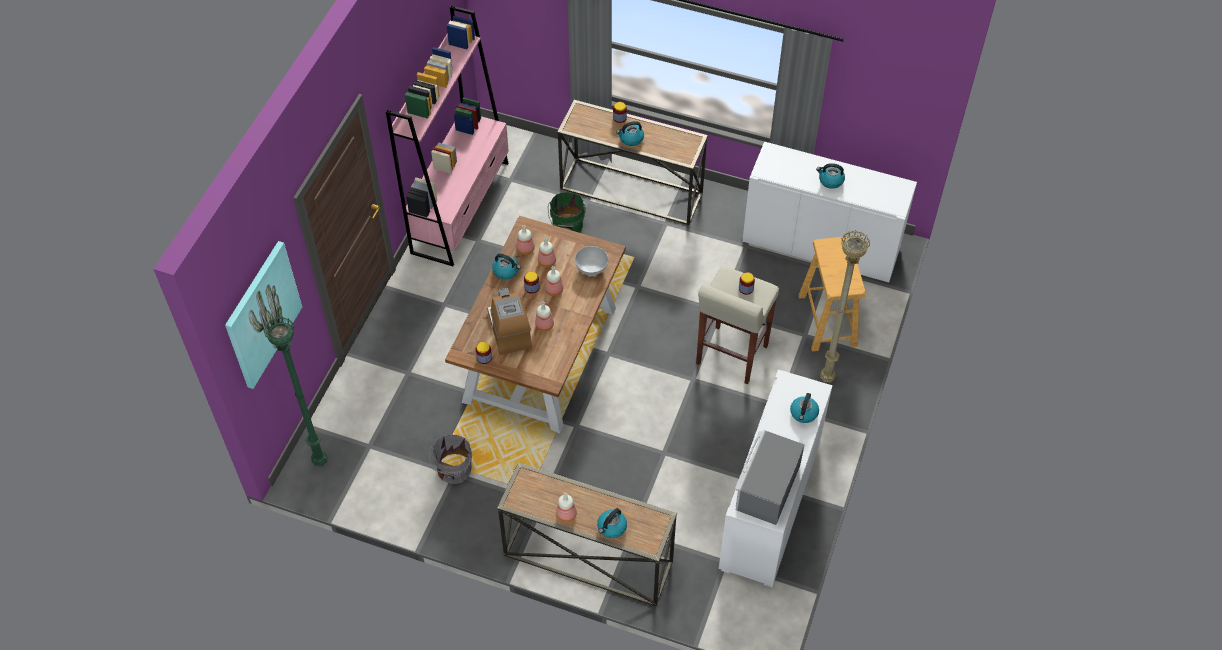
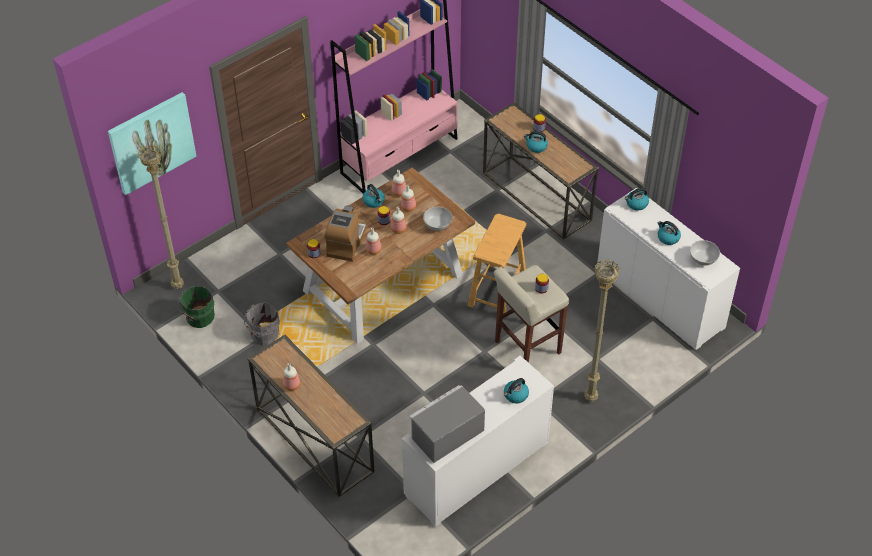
camera: 30 degrees right, 5 degrees down
green floor lamp [263,317,327,466] -> beige floor lamp [137,145,184,289]
green bucket [548,192,586,233] -> green bucket moved to [178,286,215,328]
kettle [597,508,627,538] -> kettle moved to [625,188,649,211]
beige stool [798,236,866,351] -> beige stool moved to [468,214,526,318]
none -> white bowl [690,240,720,266]

